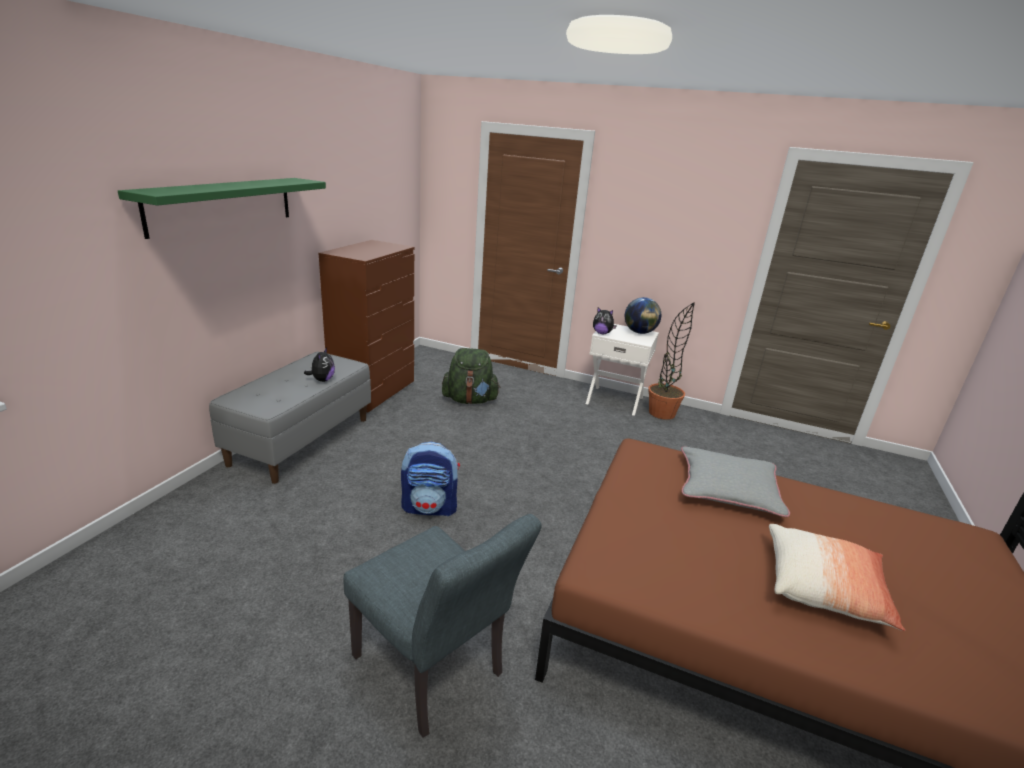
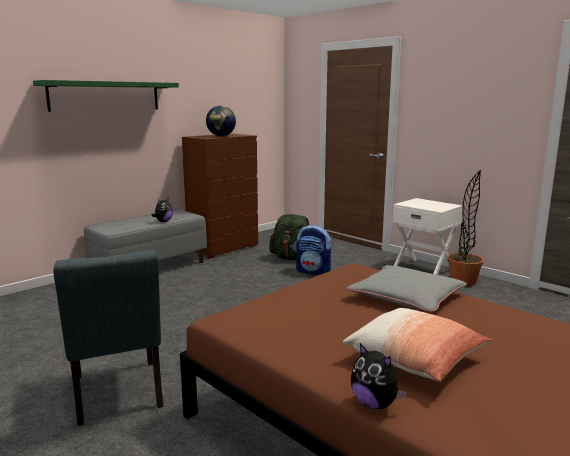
camera: 25 degrees right, 10 degrees down
backpack [401,442,460,516] -> backpack moved to [296,225,333,275]
plush toy [593,307,617,334] -> plush toy moved to [351,343,407,409]
globe [625,297,661,334] -> globe moved to [206,106,236,136]

